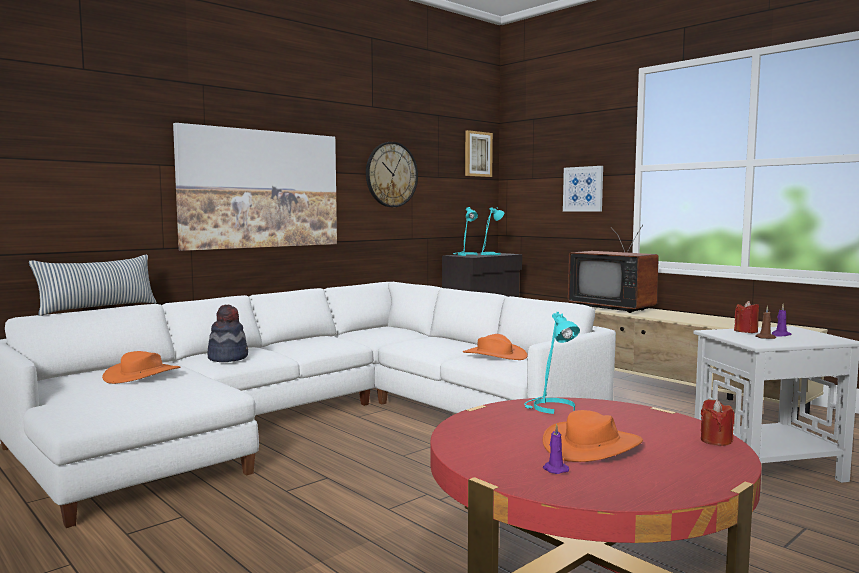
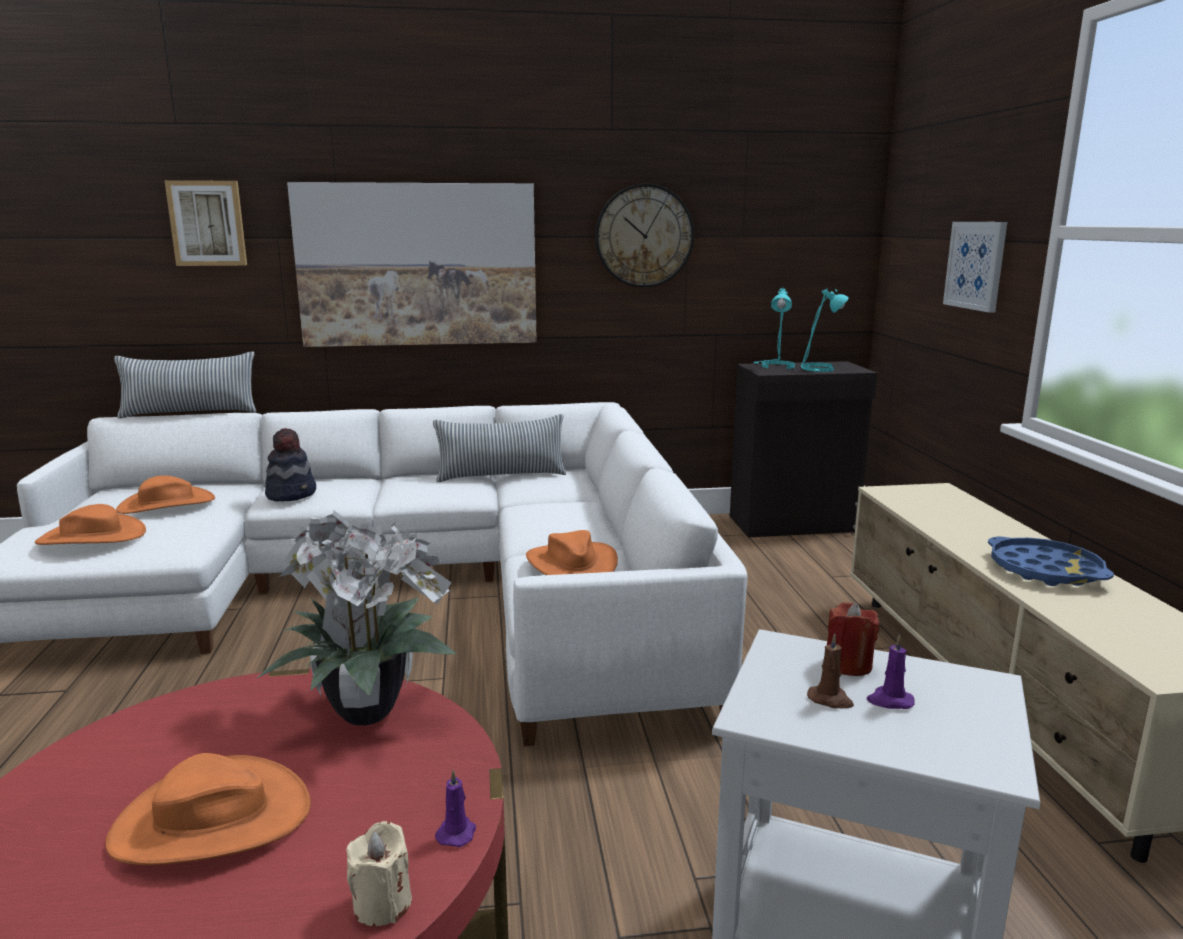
camera: 35 degrees right, 10 degrees up
picture [465,130,493,177] -> picture moved to [164,180,247,266]
turquoise table lamp [524,312,580,414] -> potted plant [257,510,457,726]
purple candle [543,424,569,474] -> purple candle moved to [435,769,476,847]
television [568,225,659,313] -> none
red candle [701,399,734,446] -> beige candle [346,821,412,926]
none -> orange hat [35,504,146,545]
none -> pillow [433,414,566,482]
none -> blue tray [988,537,1114,586]

